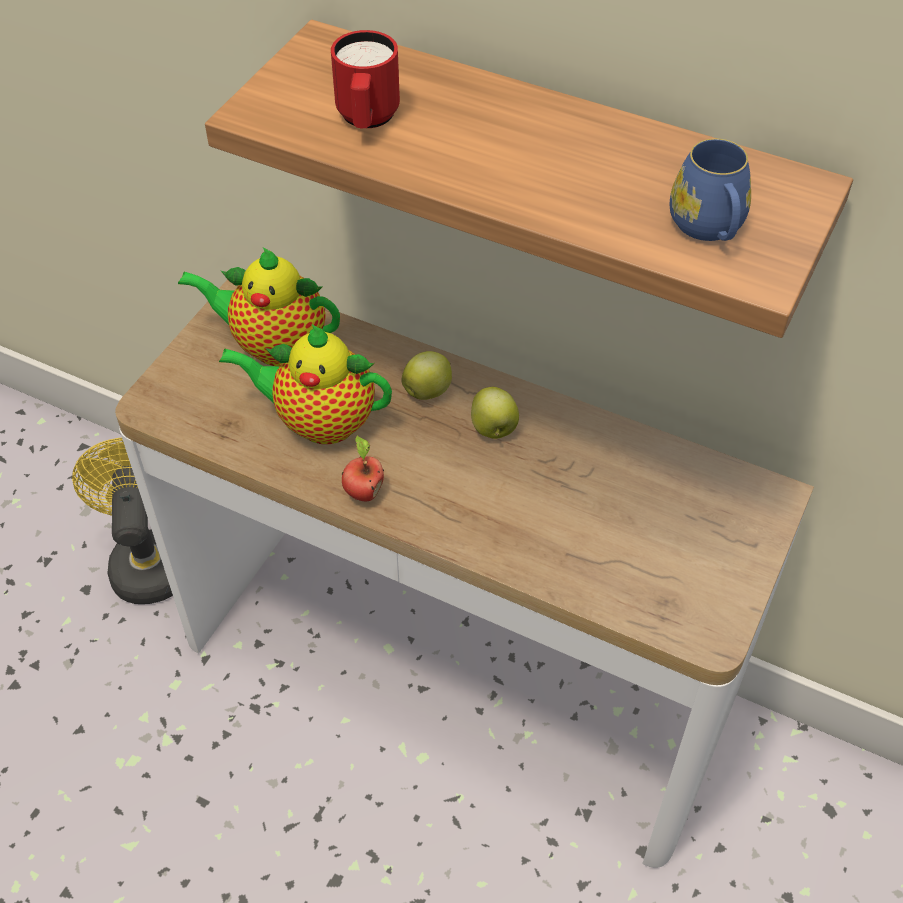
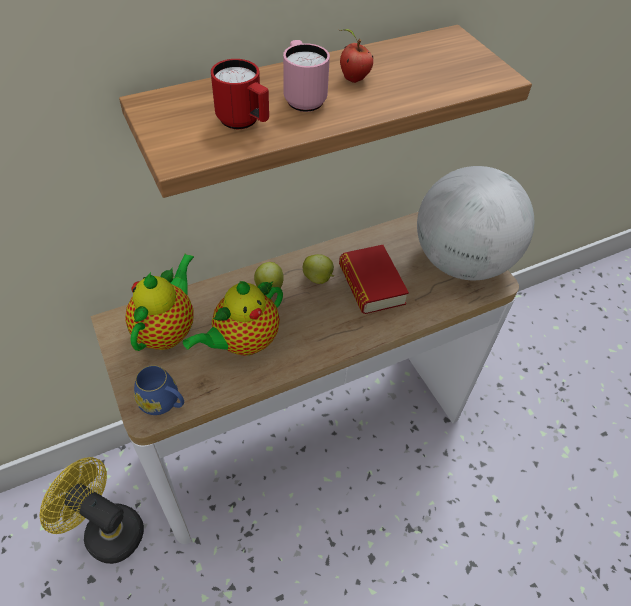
camera: 55 degrees left, 0 degrees up
teapot [178,247,340,366] -> teapot turned 150 degrees clockwise [125,254,194,351]
apple [342,436,384,501] -> apple moved to [340,29,373,83]
blue mug [669,138,751,241] -> blue mug moved to [134,365,184,415]
none -> pink mug [283,40,330,112]
none -> book [339,245,409,314]
none -> globe [417,166,534,280]

